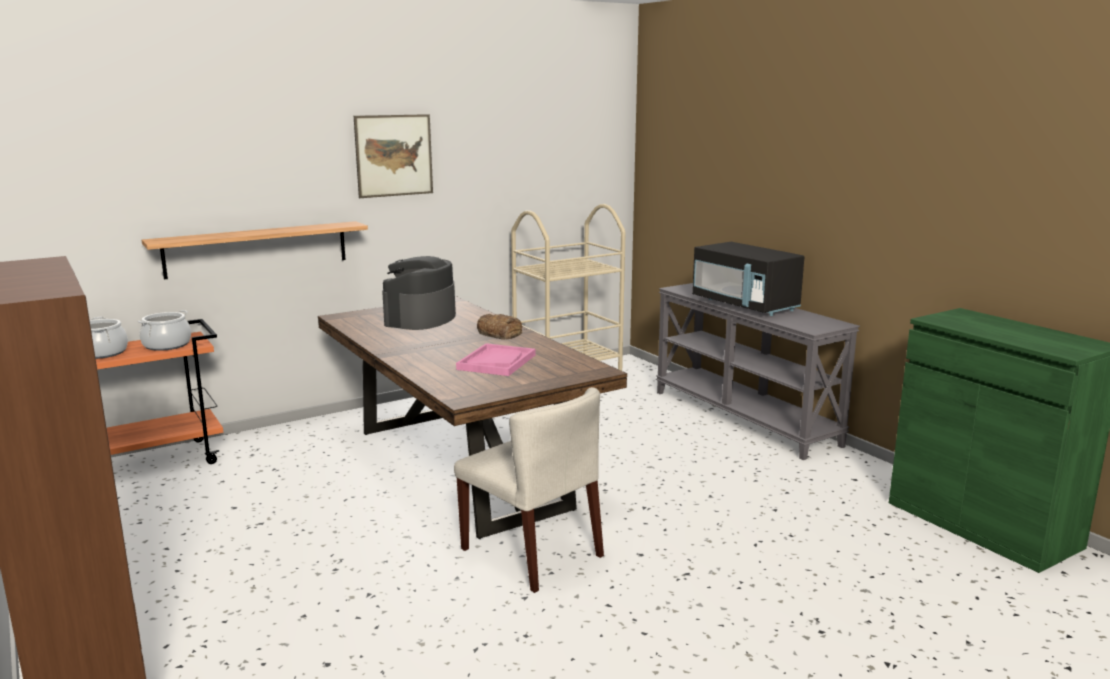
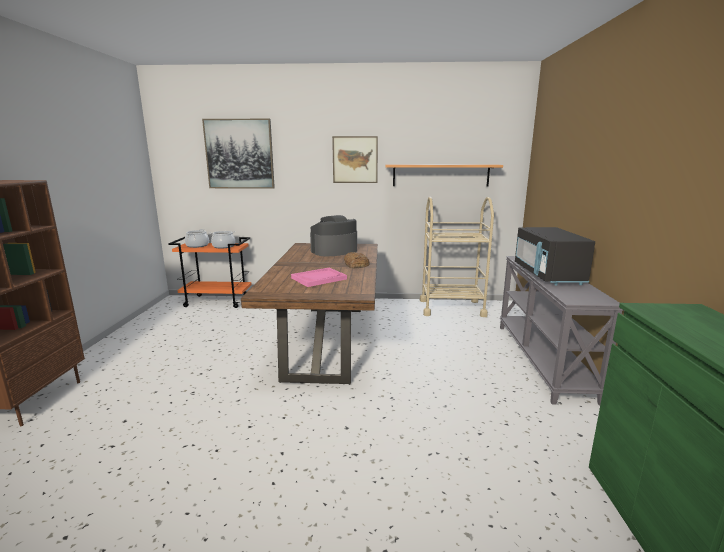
camera: 35 degrees right, 0 degrees up
shelf [142,221,368,279] -> shelf moved to [385,165,503,187]
beige chair [454,387,604,593] -> none
none -> picture [202,119,275,189]

